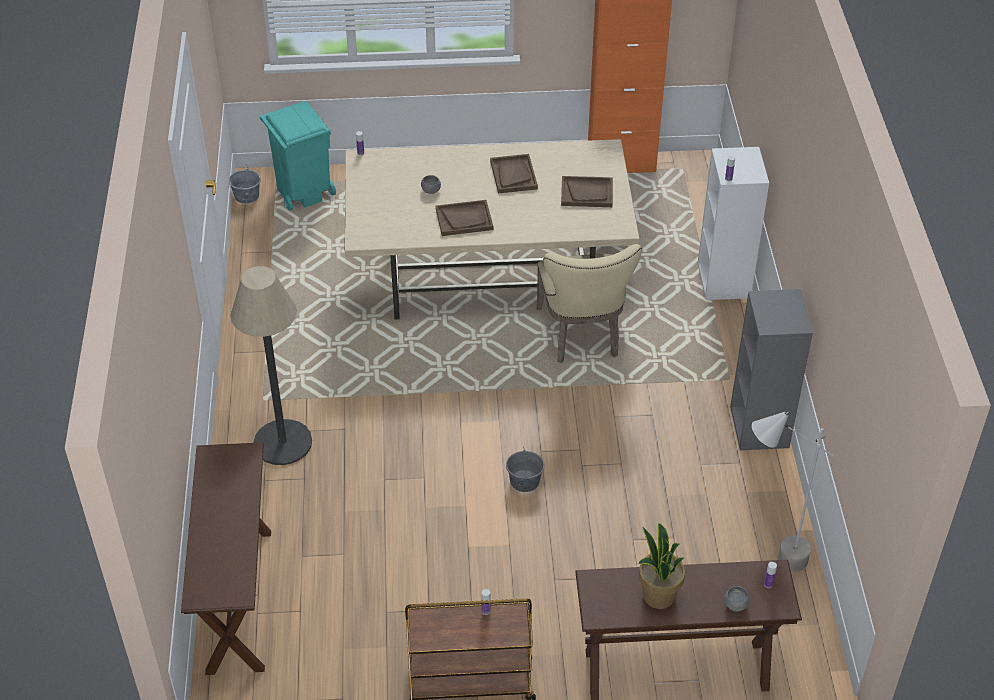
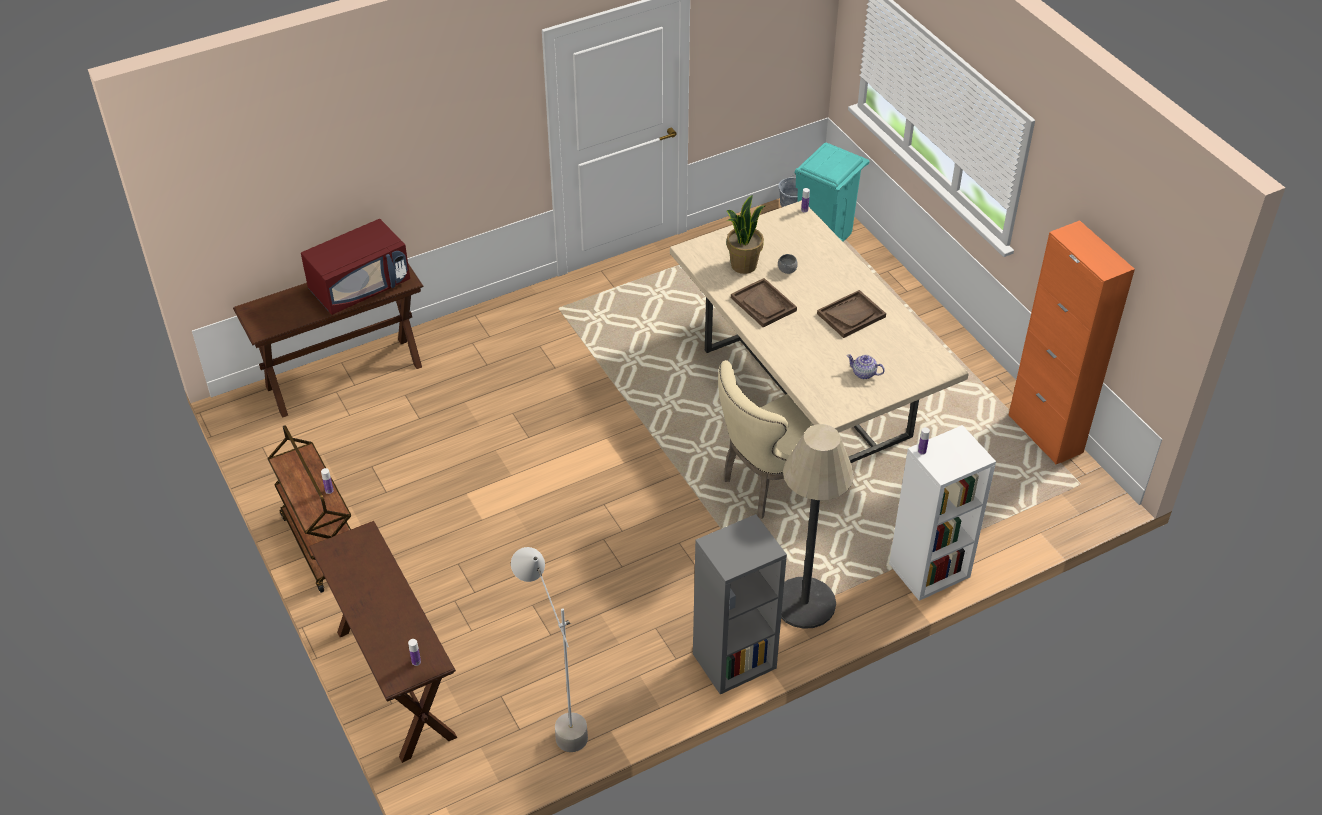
camera: 65 degrees right, 0 degrees up
floor lamp [230,266,312,465] -> floor lamp moved to [781,424,854,629]
grey bucket [506,449,545,492] -> none
brown tray [561,176,613,207] -> teapot [847,354,885,379]
potted plant [638,523,685,609] -> potted plant moved to [727,195,765,274]
grey bowl [724,586,749,612] -> none
none -> red microwave [301,219,410,315]

